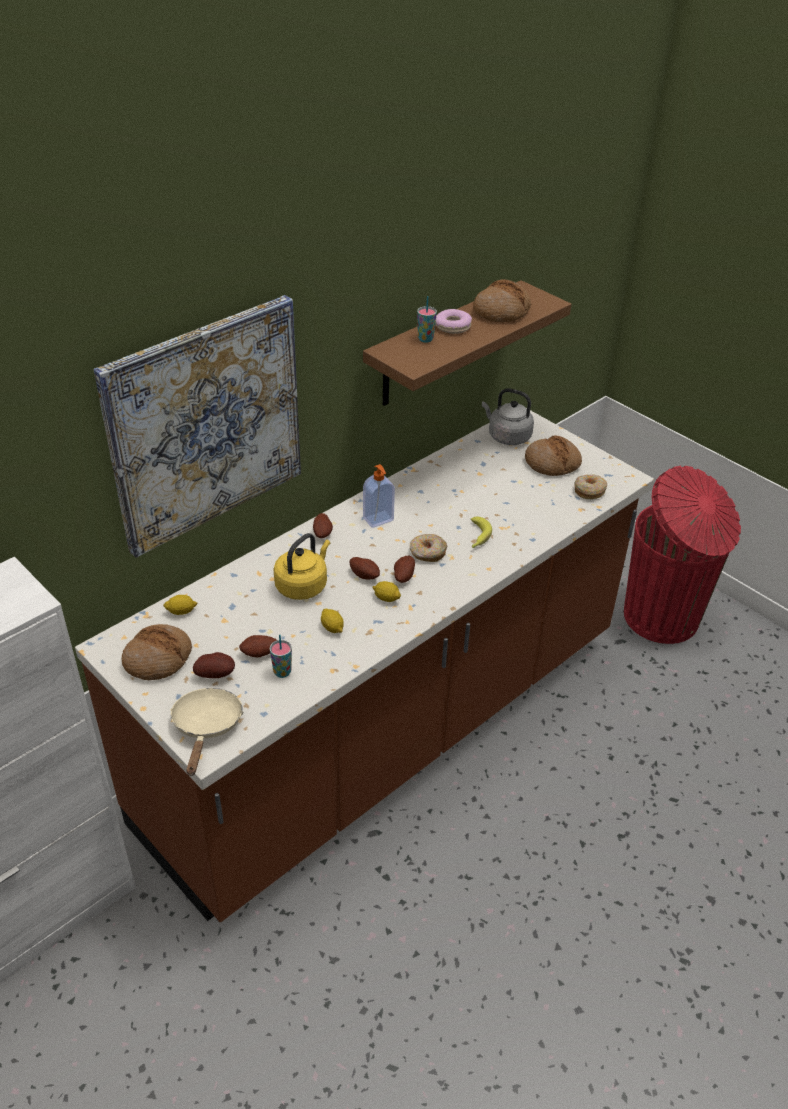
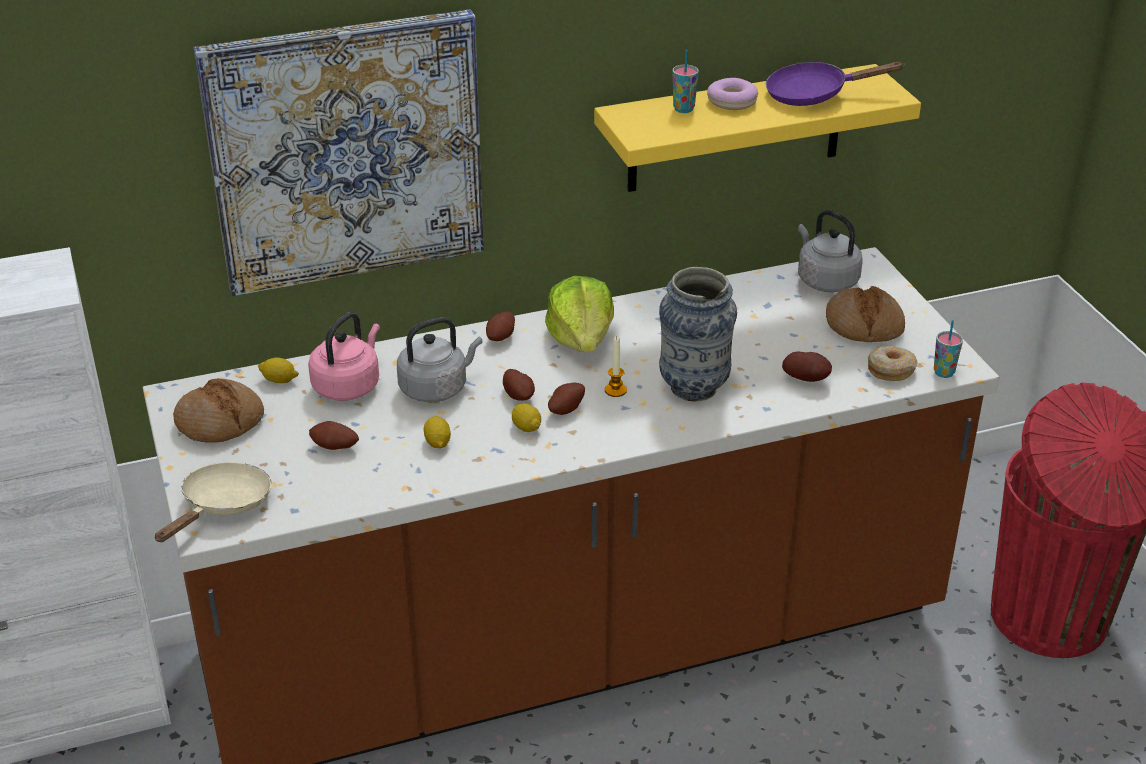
camera: 25 degrees right, 5 degrees down
potato [193,652,235,678] -> potato moved to [782,352,832,382]
cup [270,635,292,678] -> cup moved to [934,320,963,378]
yellow kettle [273,533,330,600] -> grey kettle [397,317,483,403]
brown shelf [363,280,571,406] -> yellow shelf [594,64,921,192]
soap dispenser [363,464,395,528] -> lettuce [545,276,614,352]
donut [410,534,447,562] -> candle [605,336,627,397]
banana [471,517,492,548] -> vase [659,267,737,402]
bread [473,279,531,322] -> purple frying pan [766,62,905,106]
none -> pink kettle [308,312,380,401]

